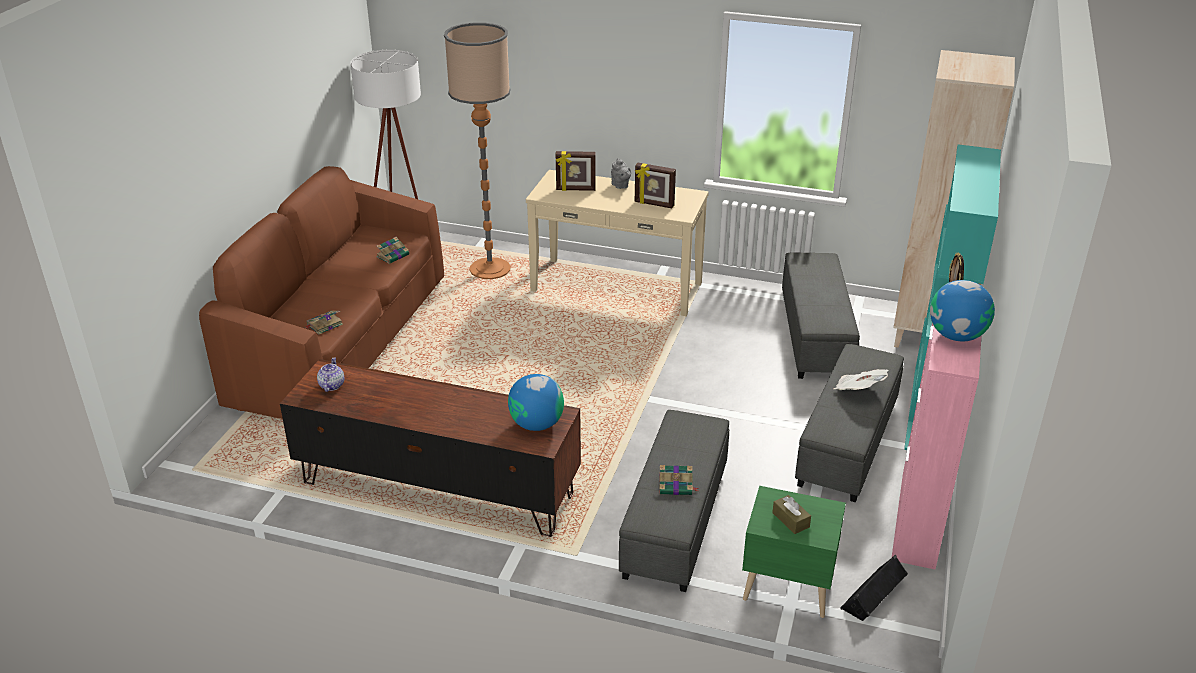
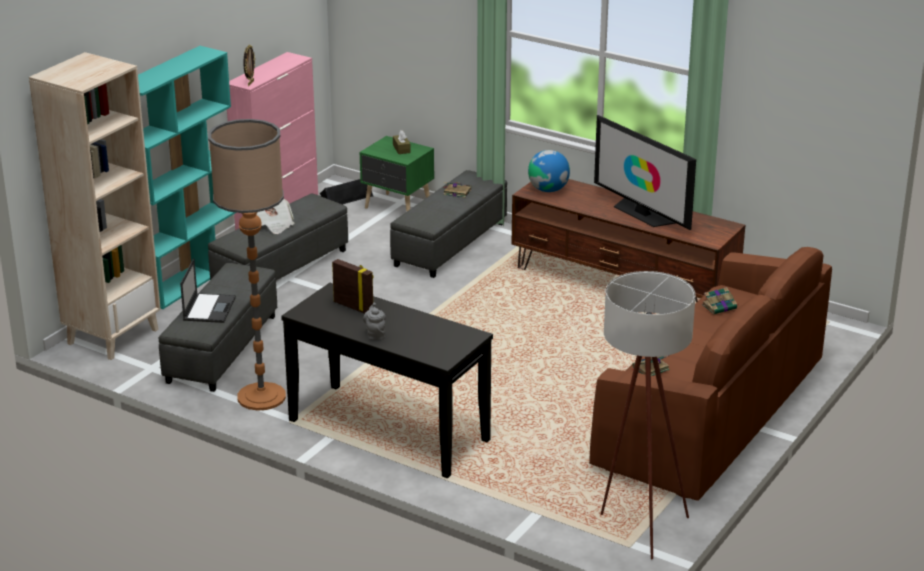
camera: 165 degrees left, 5 degrees down
teapot [317,357,344,392] -> none
floor lamp [444,23,511,279] -> floor lamp moved to [208,119,286,411]
beige console table [526,170,709,317] -> black console table [281,283,493,478]
picture frame [556,151,596,191] -> none
globe [930,280,995,341] -> none
none -> laptop [180,258,236,323]
none -> television [594,115,696,230]

